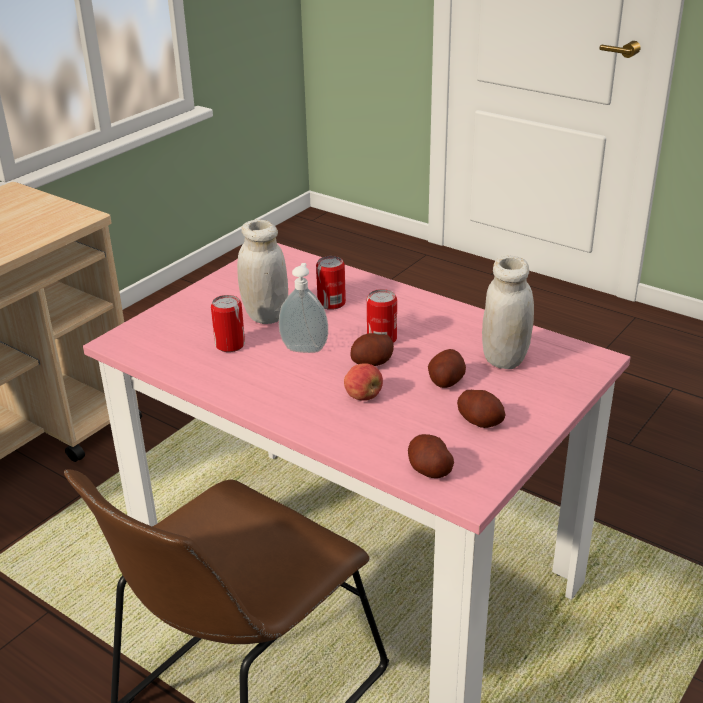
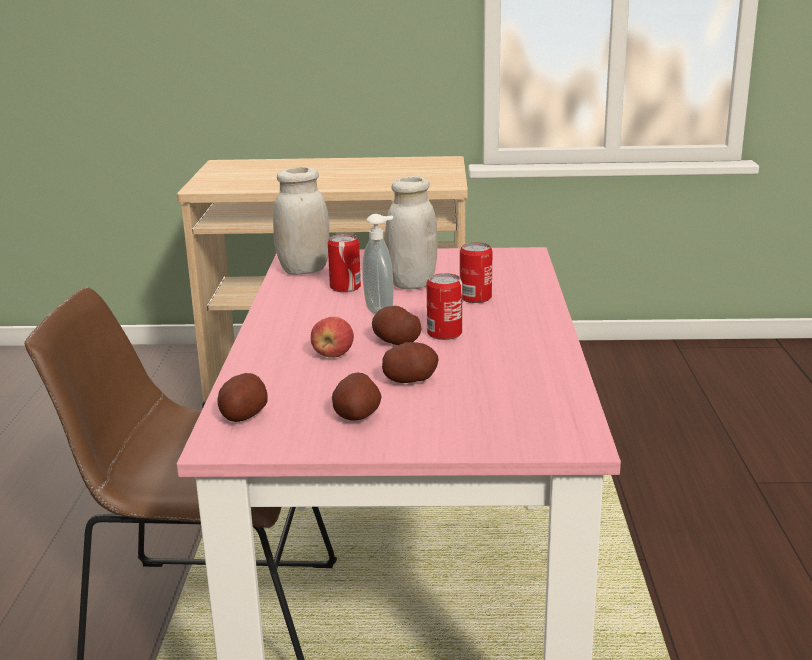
camera: 55 degrees right, 10 degrees down
white jar [482,256,534,369] -> white jar moved to [273,167,329,275]

